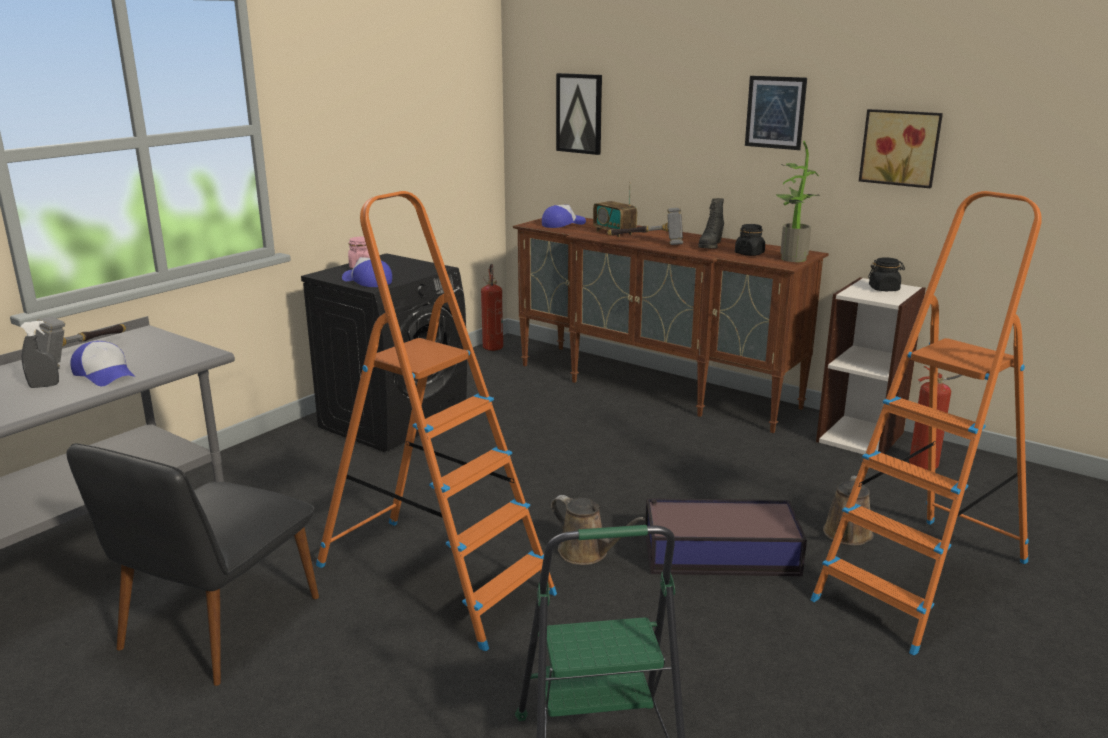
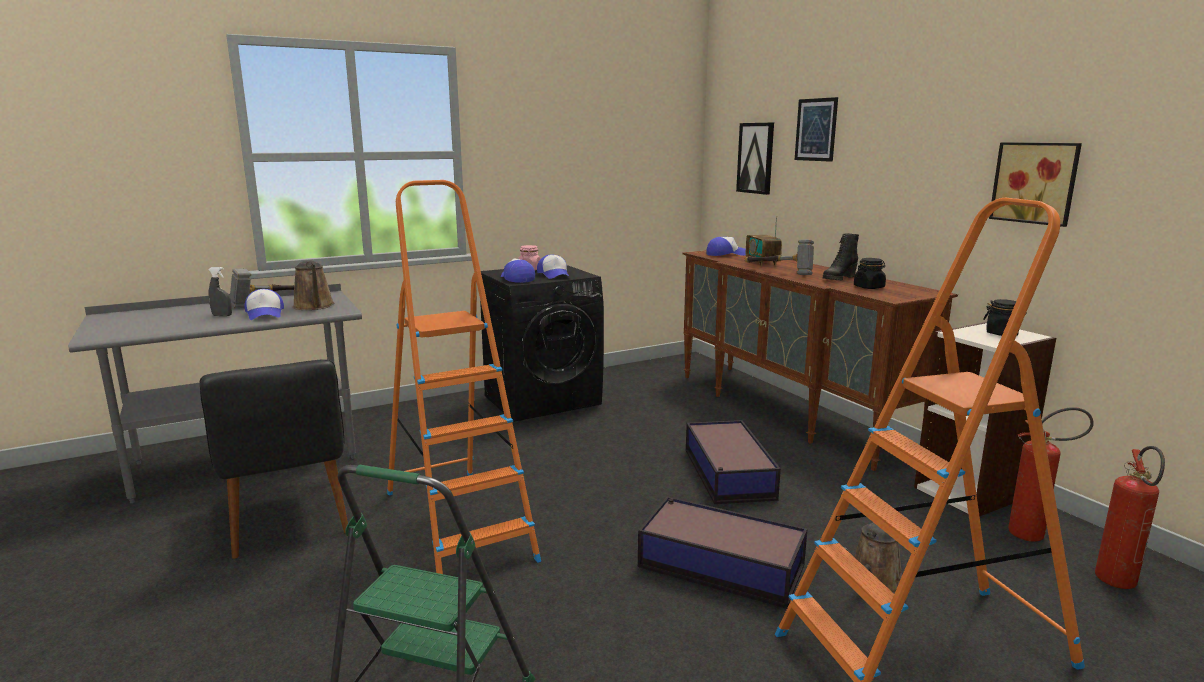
camera: 25 degrees right, 5 degrees down
black chair [67,443,319,686] -> black chair turned 75 degrees counterclockwise [200,359,348,559]
fire extinguisher [481,264,503,351] -> fire extinguisher moved to [1095,446,1165,589]
brown watering can [551,495,645,565] -> brown watering can moved to [293,261,334,310]
picture [745,76,807,150] -> picture moved to [795,97,838,162]
potted plant [776,141,820,262] -> none
none -> cap [537,254,570,279]
none -> storage box [686,420,781,504]

